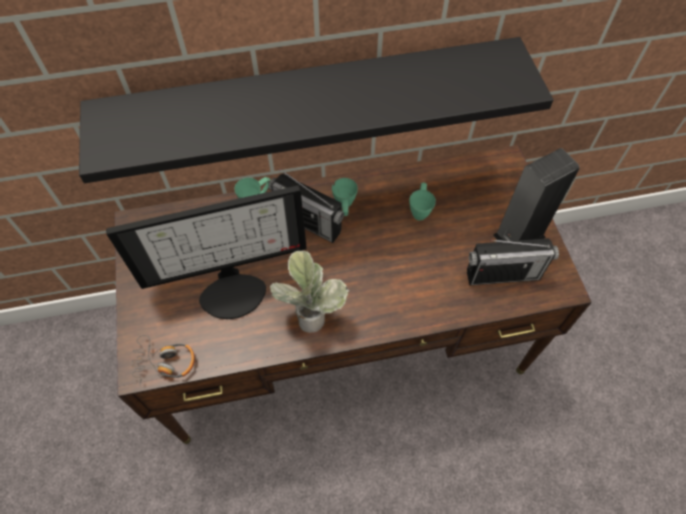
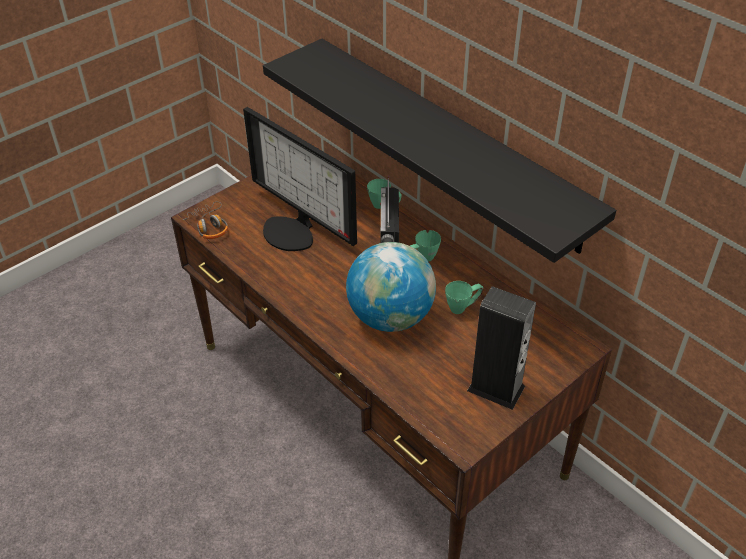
camera: 60 degrees right, 15 degrees down
potted plant [270,251,349,333] -> none
radio [467,238,559,285] -> none
none -> globe [346,242,436,332]

